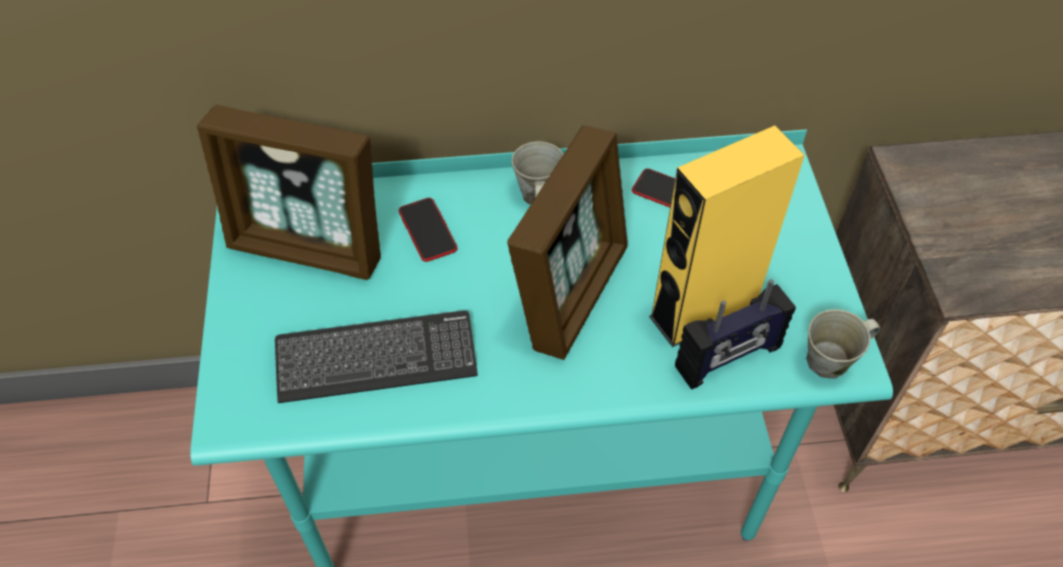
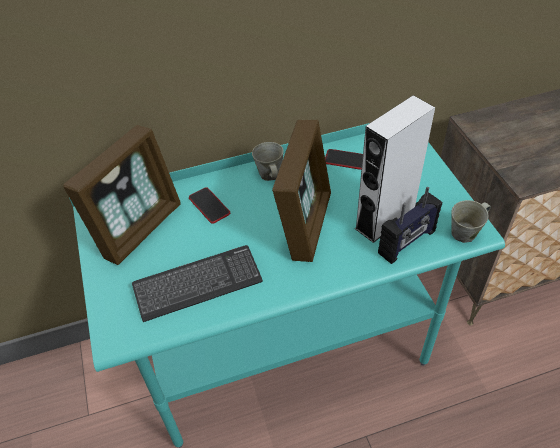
camera: 10 degrees left, 5 degrees down
picture frame [197,105,381,280] -> picture frame turned 60 degrees counterclockwise [63,125,181,265]
yellow speaker [649,125,805,347] -> grey speaker [355,95,435,243]

